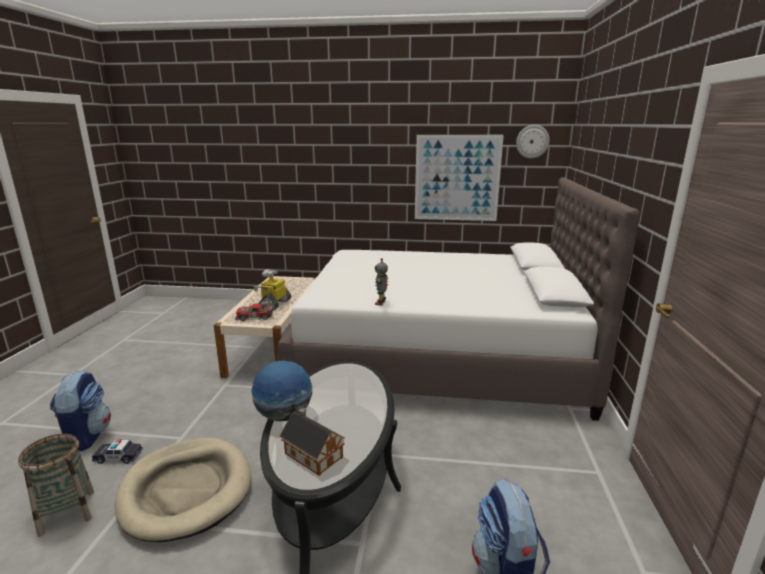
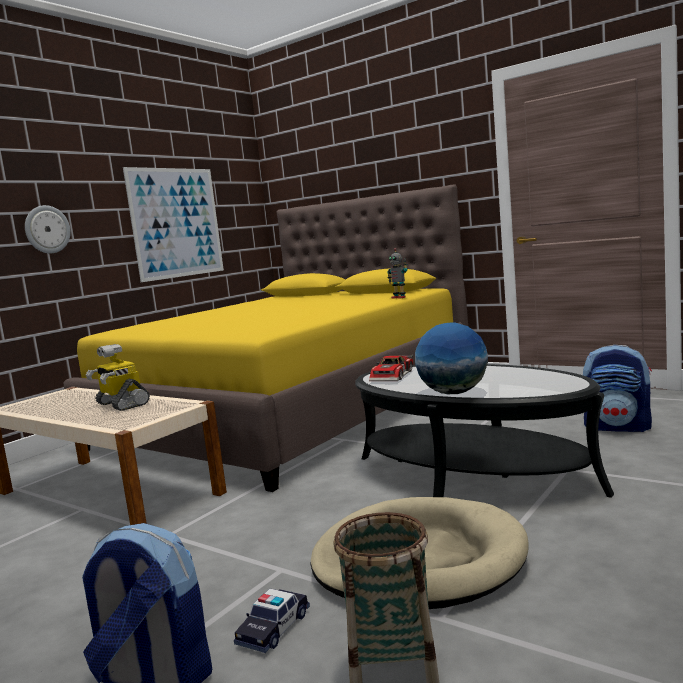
camera: 60 degrees left, 10 degrees down
toy car [235,304,273,321] -> toy car moved to [369,355,414,381]
white bed [278,177,640,421] -> yellow bed [63,184,468,492]
toy house [280,407,344,476] -> none
toy robot [375,258,388,306] -> toy robot moved to [387,248,408,299]
wall clock [516,125,550,158] -> wall clock moved to [25,205,71,254]

